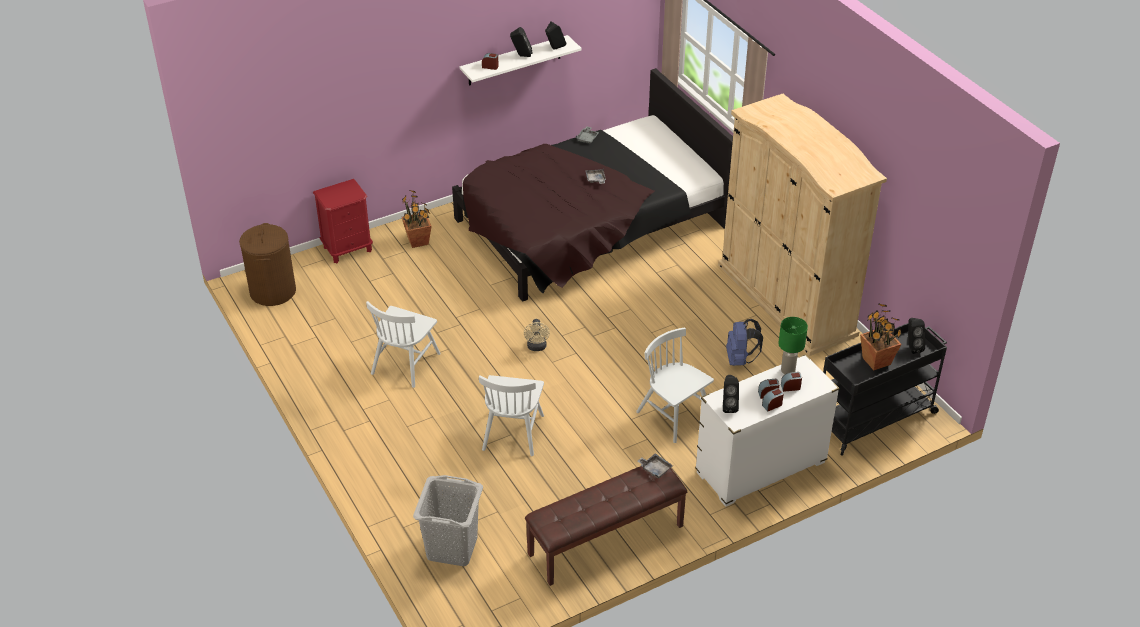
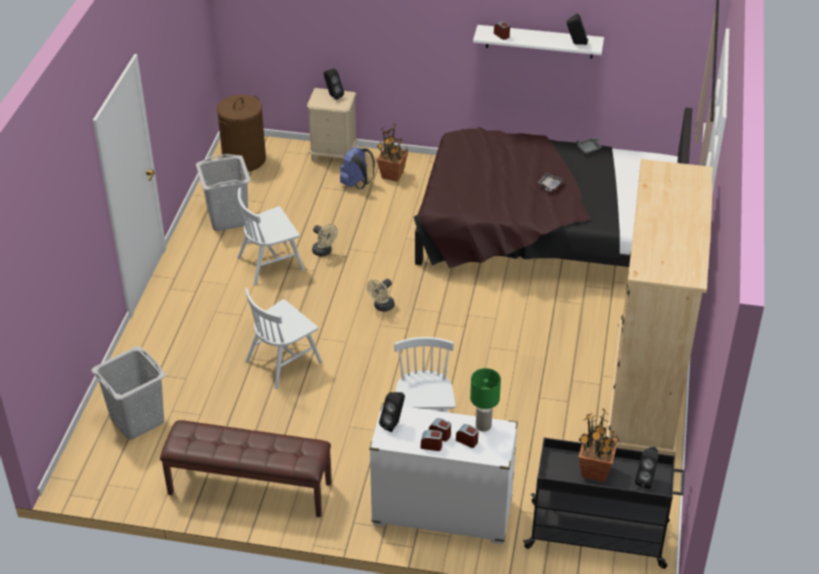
camera: 40 degrees right, 0 degrees up
red nightstand [313,179,373,263] -> beige nightstand [307,88,358,162]
black speaker [510,27,533,57] -> black speaker moved to [323,69,344,100]
grey tray [637,453,673,479] -> none
blue backpack [726,319,763,366] -> blue backpack moved to [340,147,375,189]
none -> grey laundry basket [196,154,251,231]
none -> beige fan [312,224,338,256]

